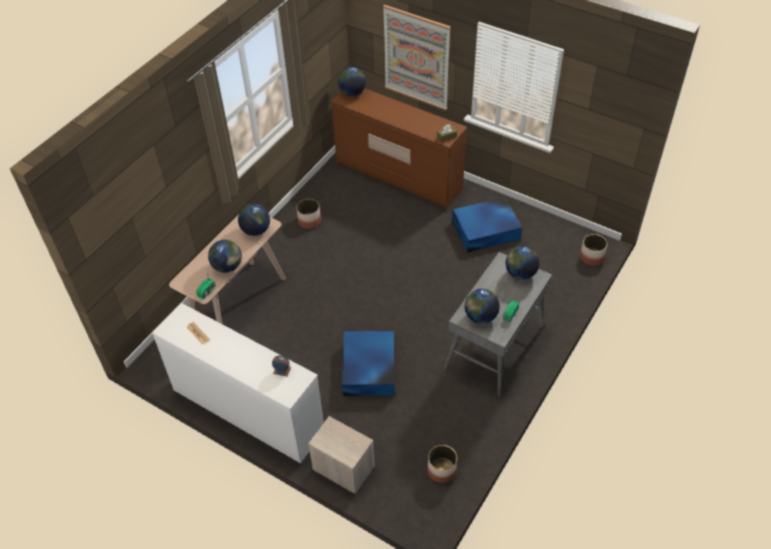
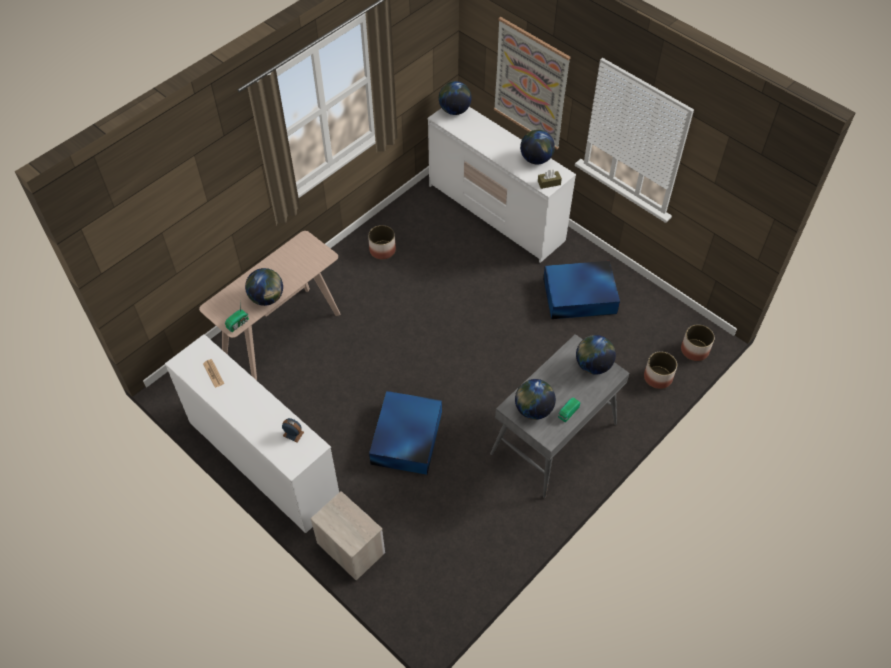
camera: 10 degrees right, 5 degrees up
globe [238,204,270,236] -> globe moved to [520,130,555,164]
brown dresser [331,88,467,209] -> white dresser [427,107,576,263]
planter [427,445,457,483] -> planter moved to [644,352,677,389]

